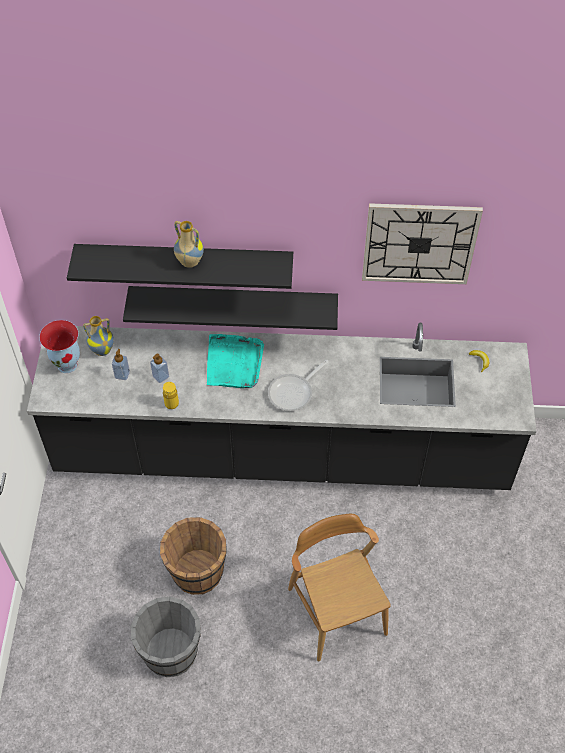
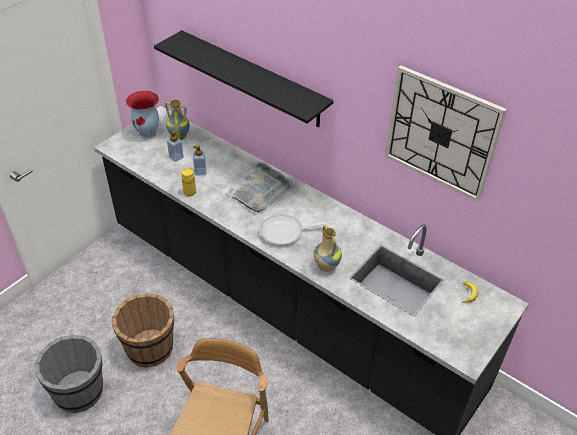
camera: 35 degrees right, 10 degrees down
black shelf [123,286,338,330] -> none
vase [174,221,204,268] -> vase moved to [314,225,342,272]
turquoise tray [207,334,264,388] -> grey tray [227,162,294,212]

